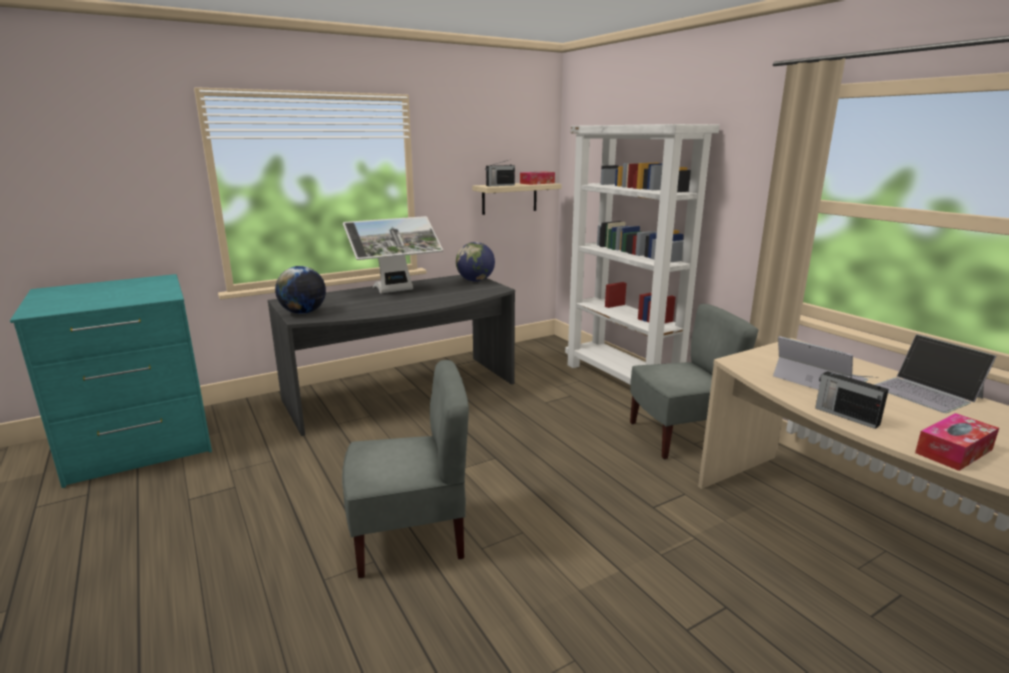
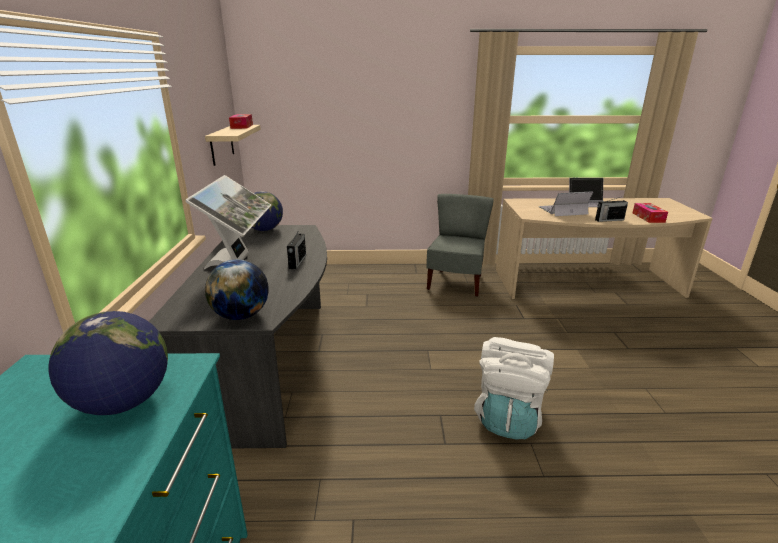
camera: 60 degrees left, 5 degrees up
grey chair [342,360,469,578] -> white backpack [474,337,554,439]
radio [485,160,515,186] -> radio moved to [287,230,306,269]
white bookcase [565,124,720,385] -> none
none -> globe [49,311,168,415]

